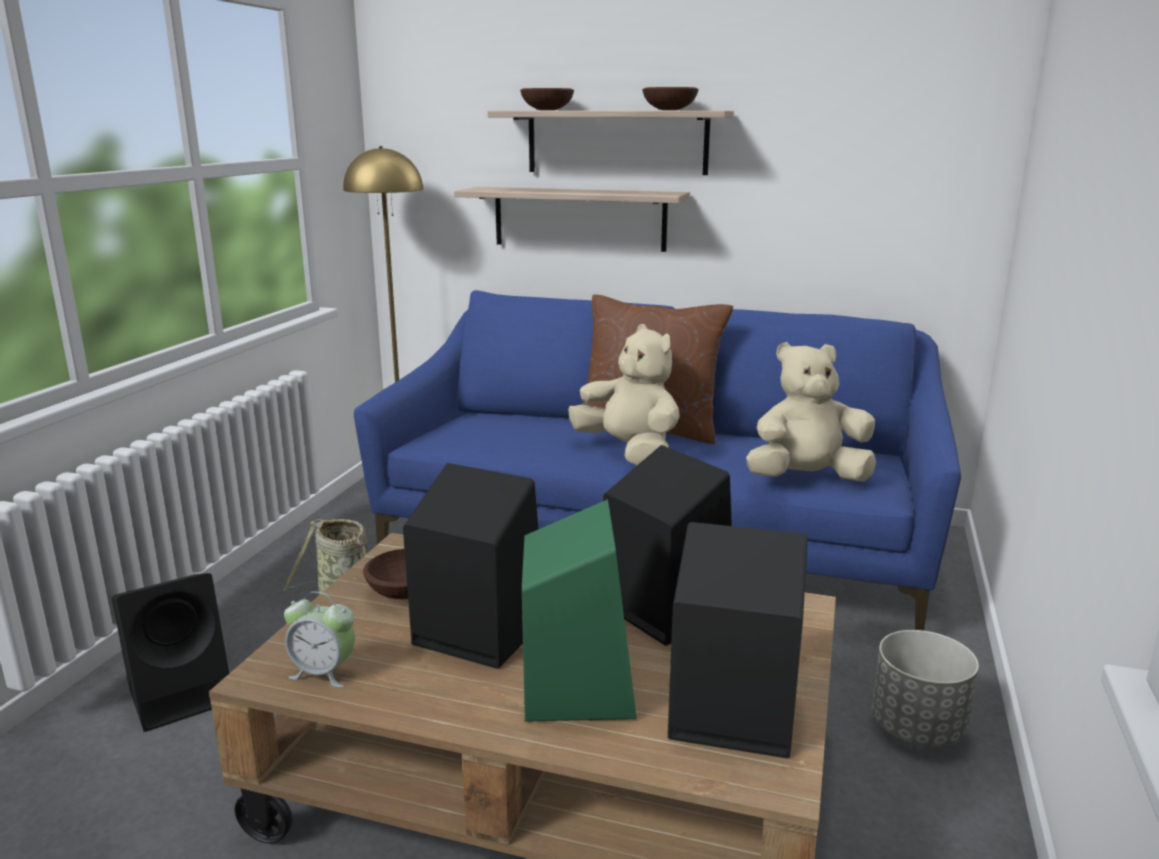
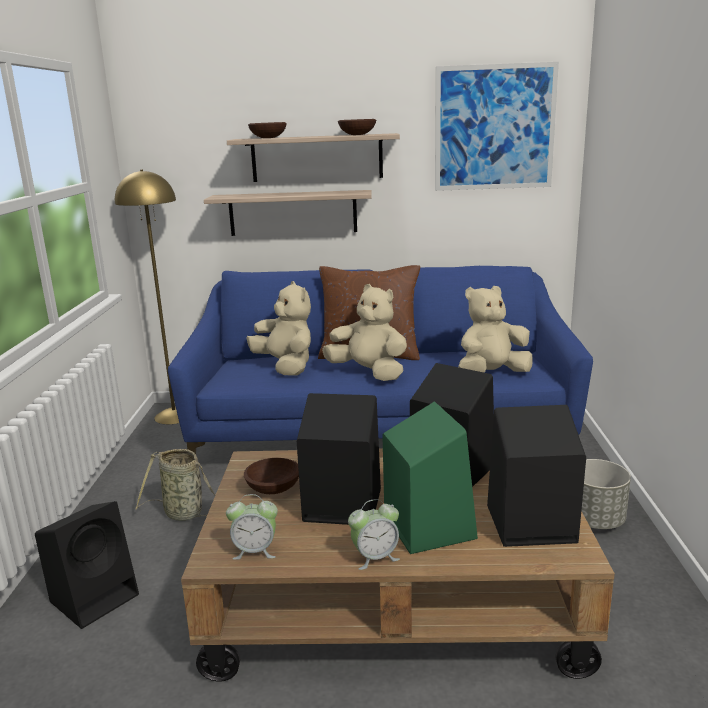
camera: 15 degrees left, 0 degrees up
none -> beige plush toy [247,281,311,376]
none -> alarm clock [348,499,400,570]
none -> picture [435,62,559,191]

